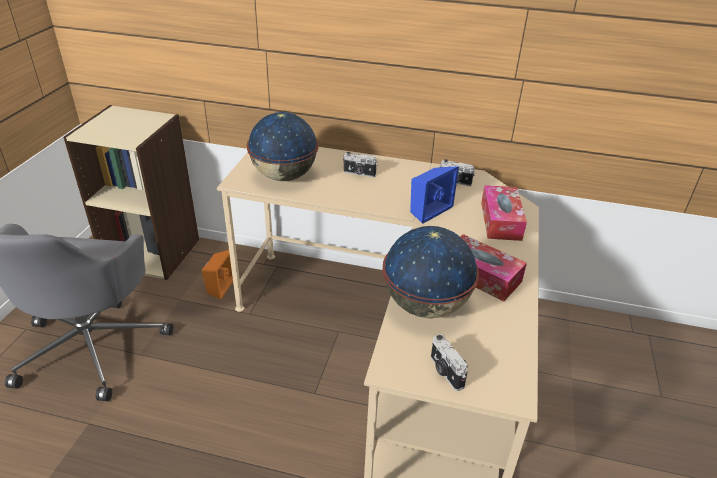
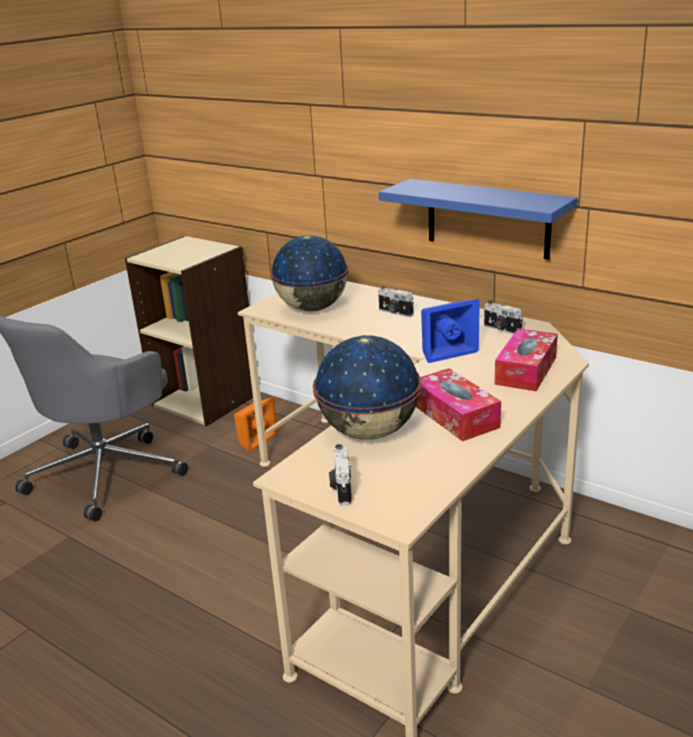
camera: 25 degrees right, 10 degrees down
none -> blue shelf [378,179,578,260]

